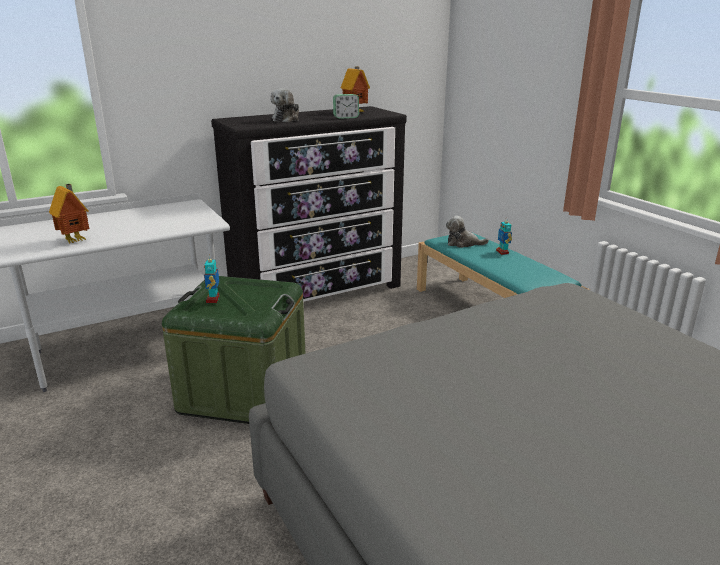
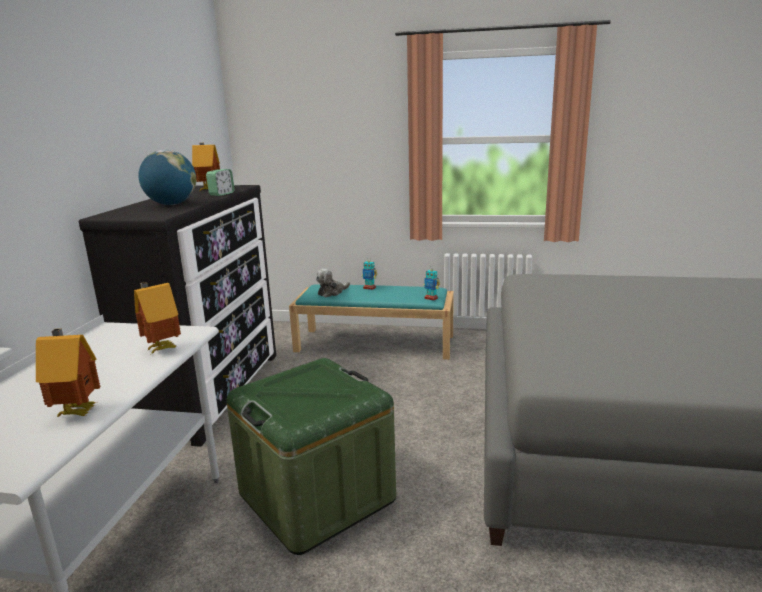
camera: 50 degrees left, 5 degrees down
toy robot [204,254,219,303] -> toy robot moved to [423,268,440,301]
plush toy [270,88,299,122] -> globe [138,150,196,205]
none -> toy house [134,282,181,354]

